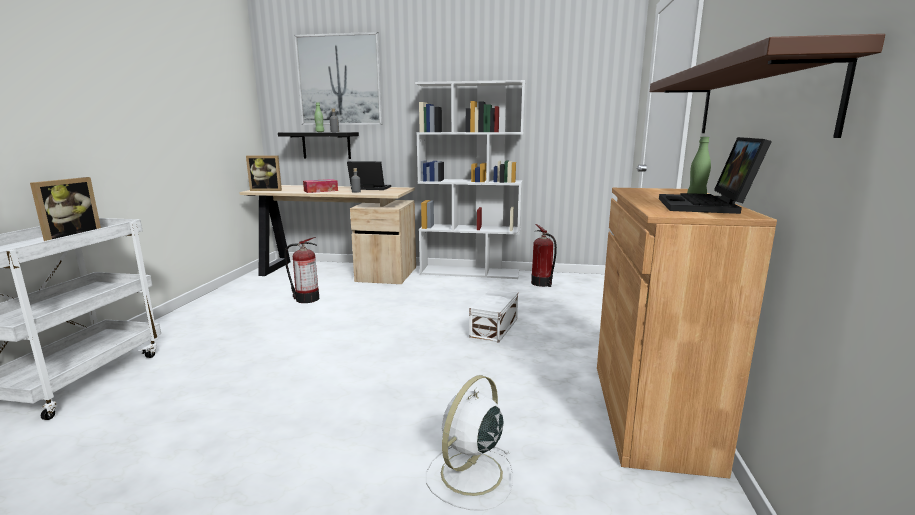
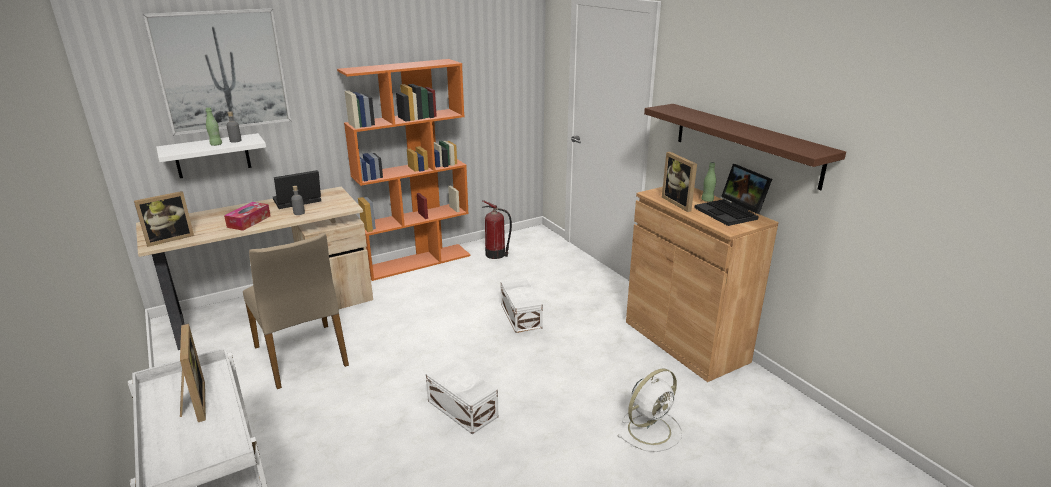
camera: 40 degrees left, 10 degrees up
black shelf [278,132,359,159] -> white shelf [156,133,266,178]
fire extinguisher [284,237,319,303] -> beige chair [243,233,349,389]
white bookcase [415,80,526,279] -> orange bookcase [337,59,470,281]
white fan [426,375,513,511] -> white fan turned 120 degrees counterclockwise [617,369,682,452]
none -> white storage box [426,360,499,435]
none -> picture frame [662,152,697,212]

